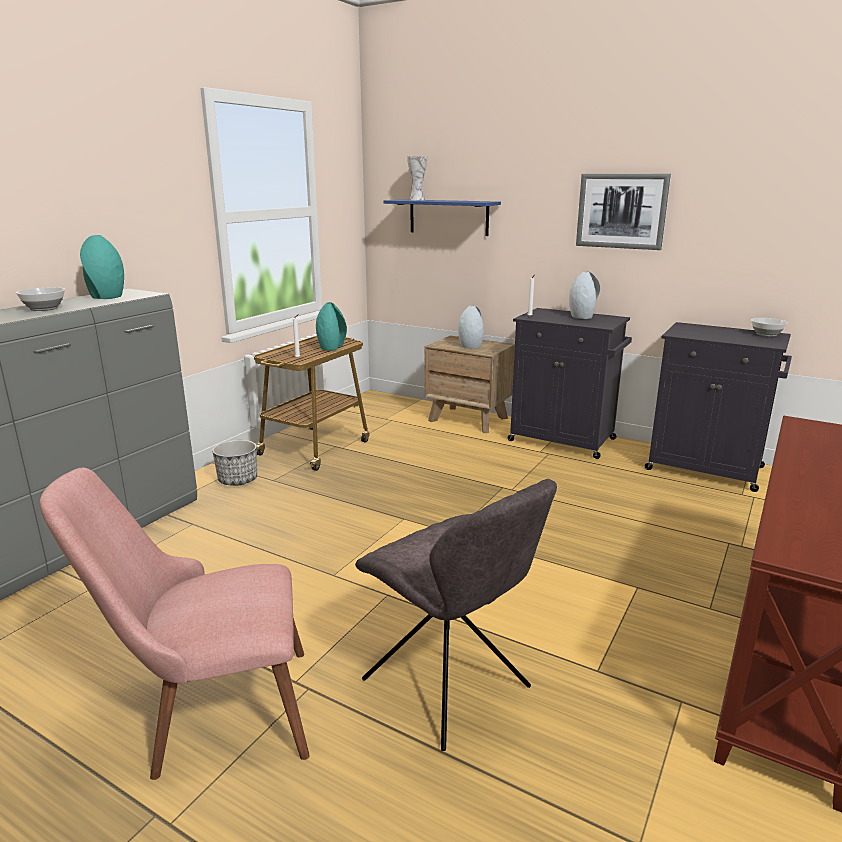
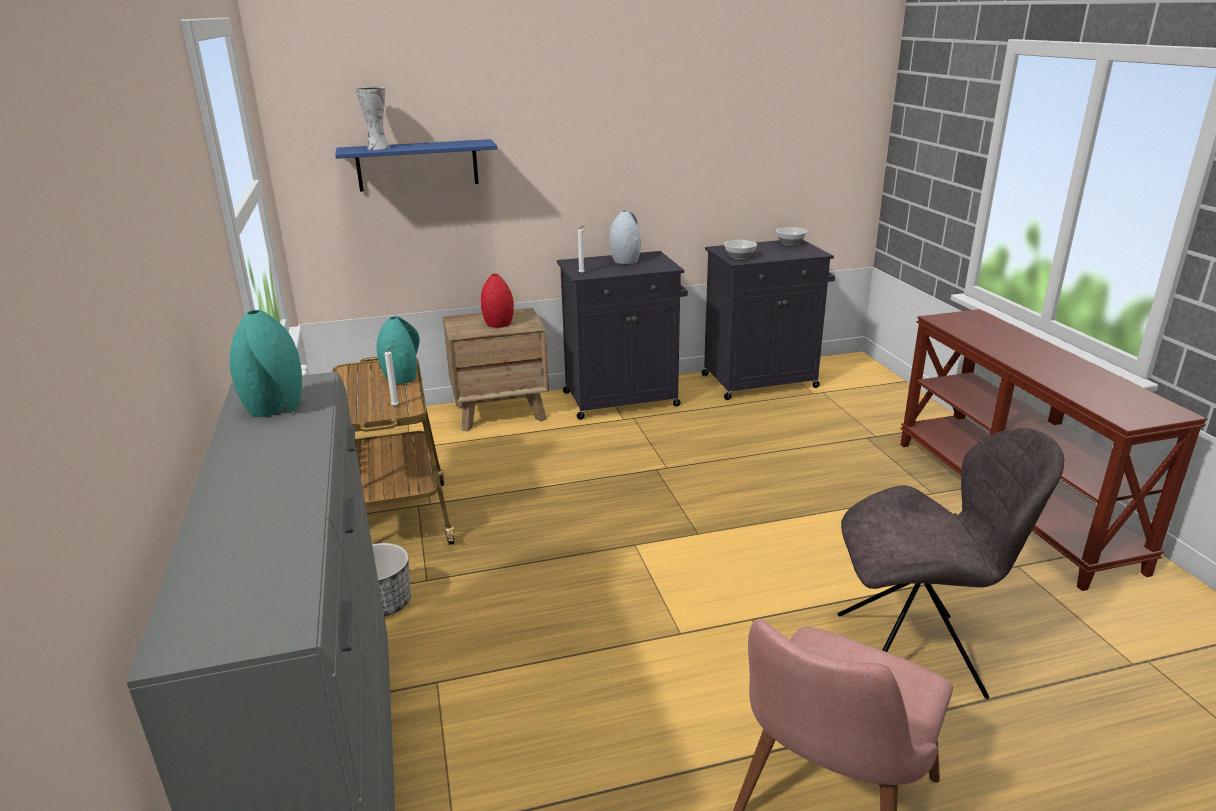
camera: 45 degrees left, 5 degrees up
bowl [16,287,65,311] -> bowl moved to [724,240,757,260]
grey vase [458,305,484,348] -> red vase [480,274,514,328]
picture [576,174,671,250] -> none

